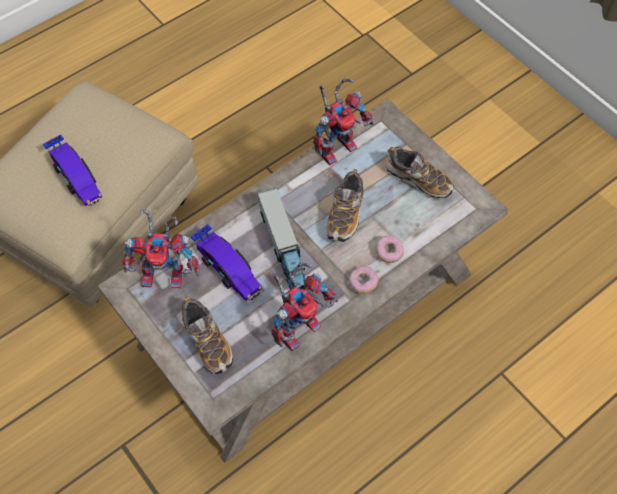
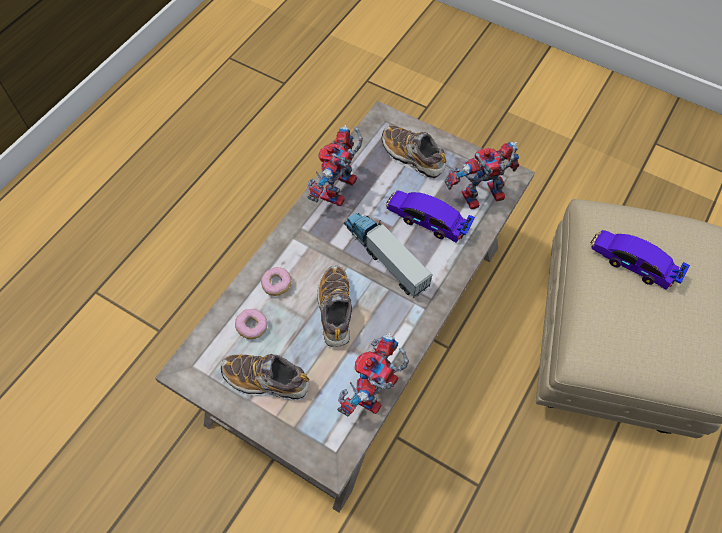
camera: 160 degrees right, 0 degrees up
donut [349,266,379,294] -> donut moved to [235,309,268,339]

